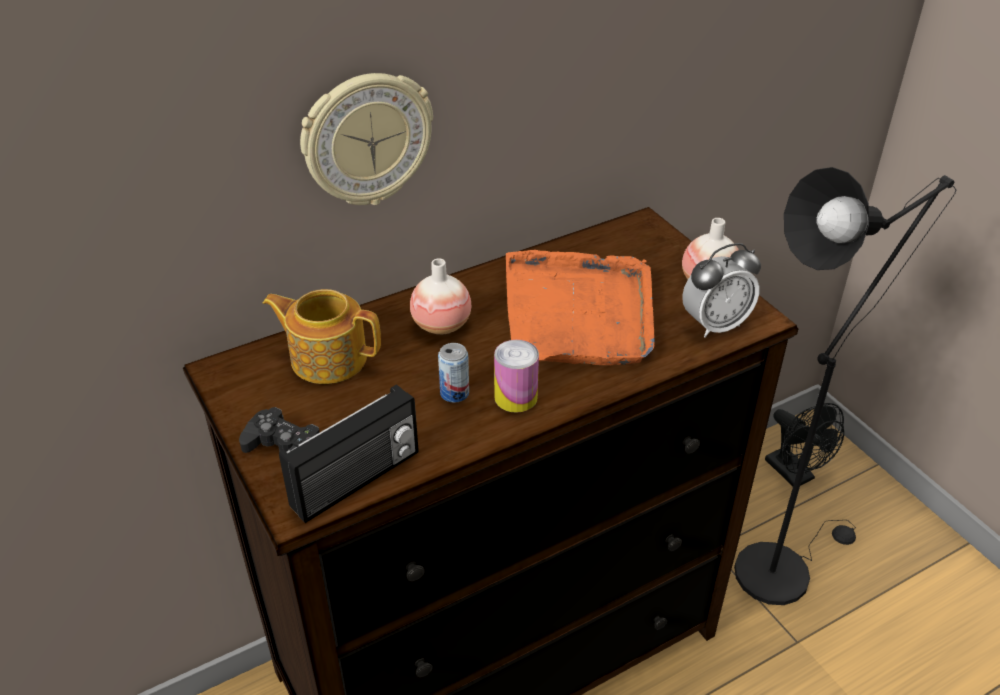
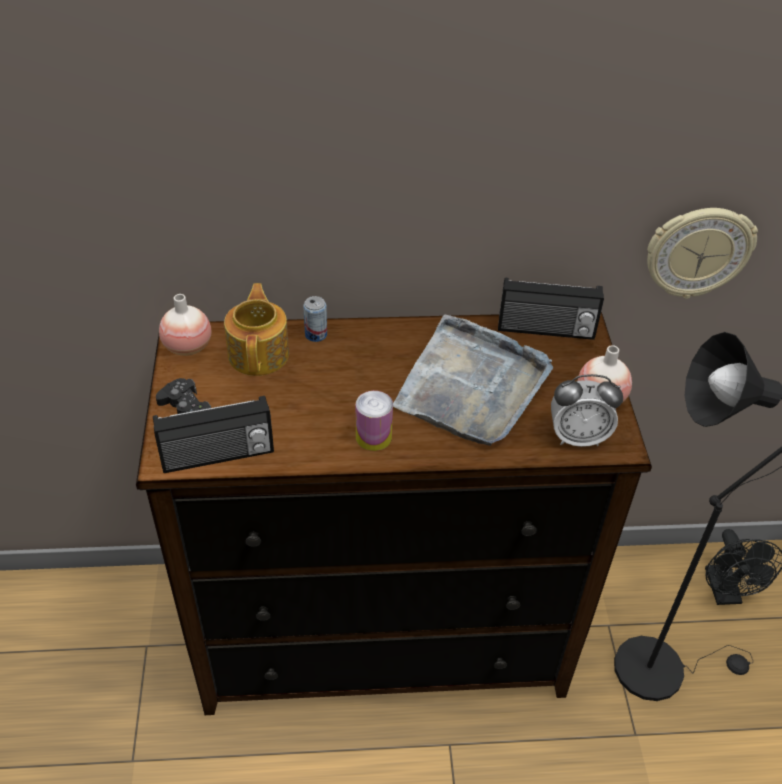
camera: 25 degrees right, 5 degrees up
teapot [263,289,381,384] -> teapot turned 45 degrees clockwise [224,283,289,376]
wall clock [300,73,433,205] -> wall clock moved to [647,208,758,299]
vase [410,258,471,335] -> vase moved to [159,294,212,356]
can [438,343,469,403] -> can moved to [303,296,327,342]
orange tray [506,250,655,365] -> grey tray [393,315,553,446]
none -> radio [498,277,604,340]

